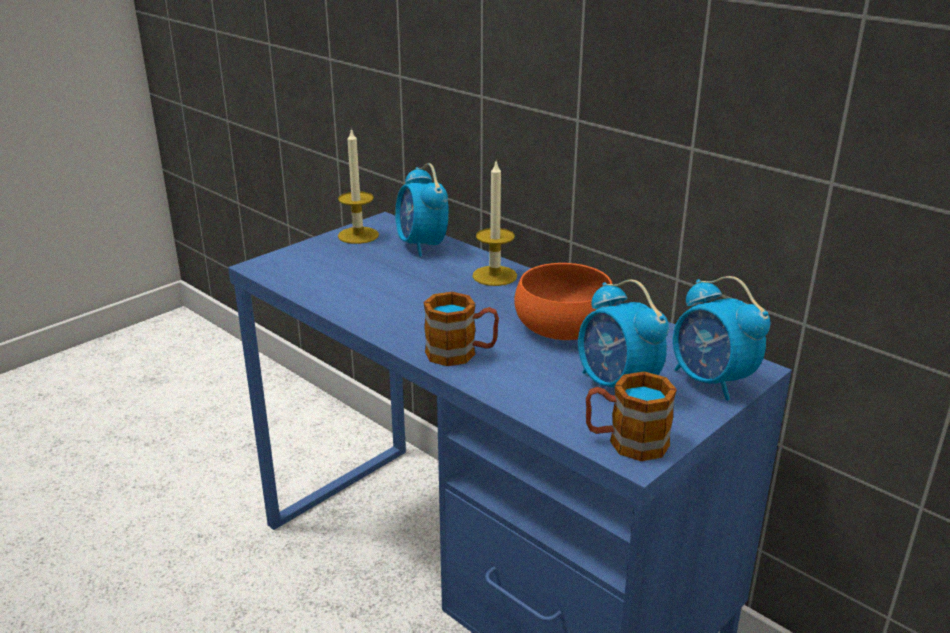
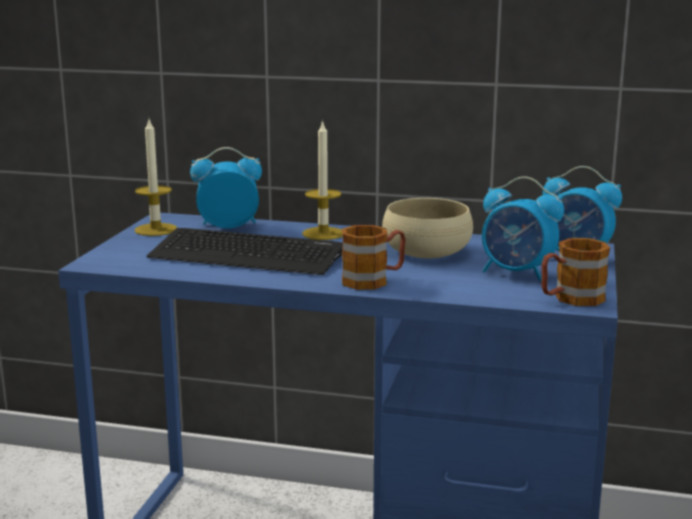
camera: 30 degrees left, 10 degrees down
alarm clock [395,163,449,257] -> alarm clock turned 135 degrees clockwise [190,147,262,228]
orange bowl [514,263,616,340] -> beige bowl [382,198,473,258]
none -> keyboard [147,228,343,275]

